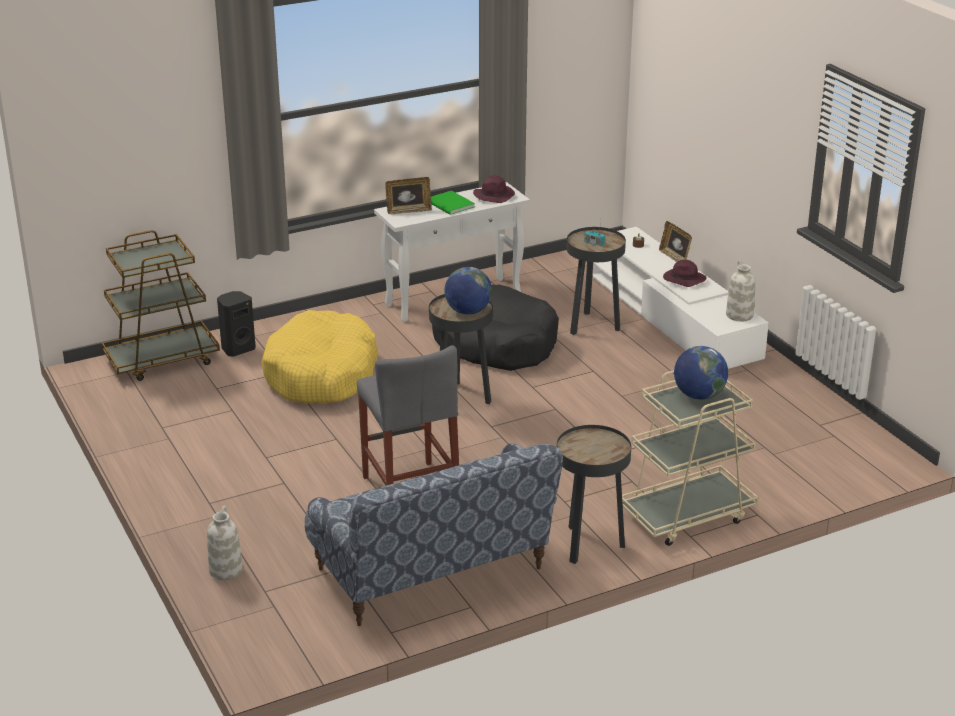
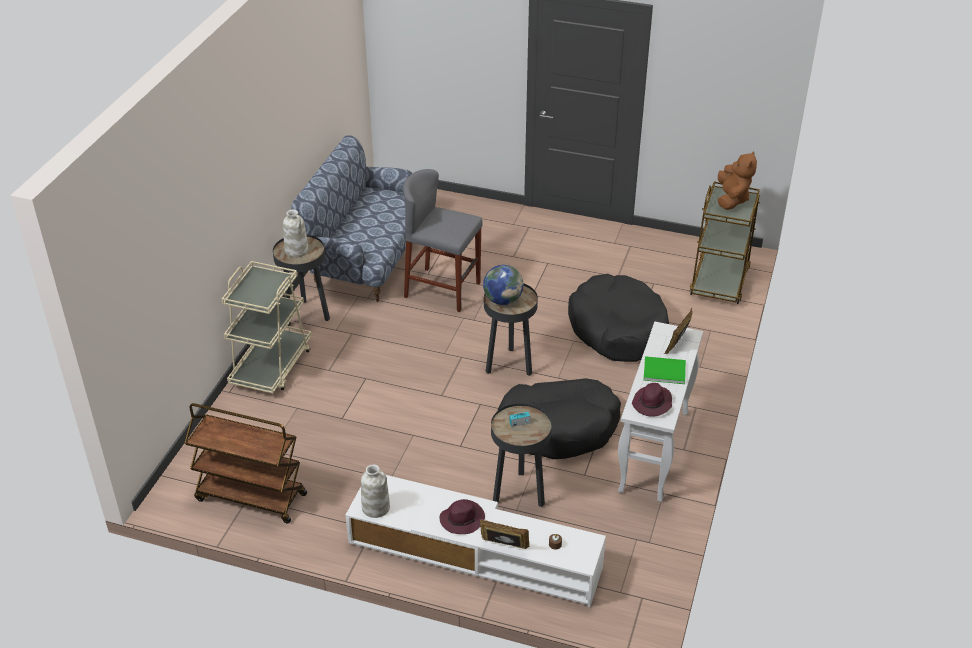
camera: 135 degrees right, 10 degrees up
white vase [207,506,243,580] -> white vase moved to [283,210,309,258]
black speaker [217,291,256,357] -> none
yellow dog bed [261,310,378,404] -> black dog bed [568,274,669,362]
globe [674,346,728,400] -> none
none -> brown cart [185,403,307,524]
none -> brown plush toy [718,151,757,210]

